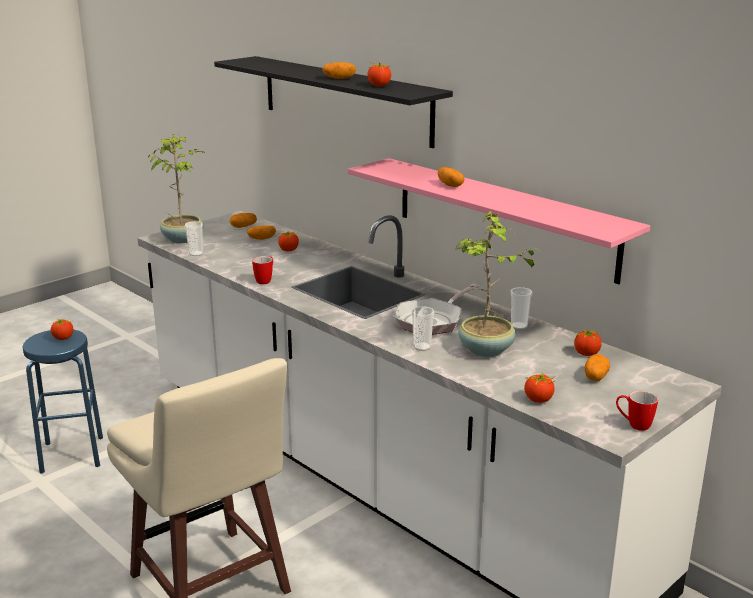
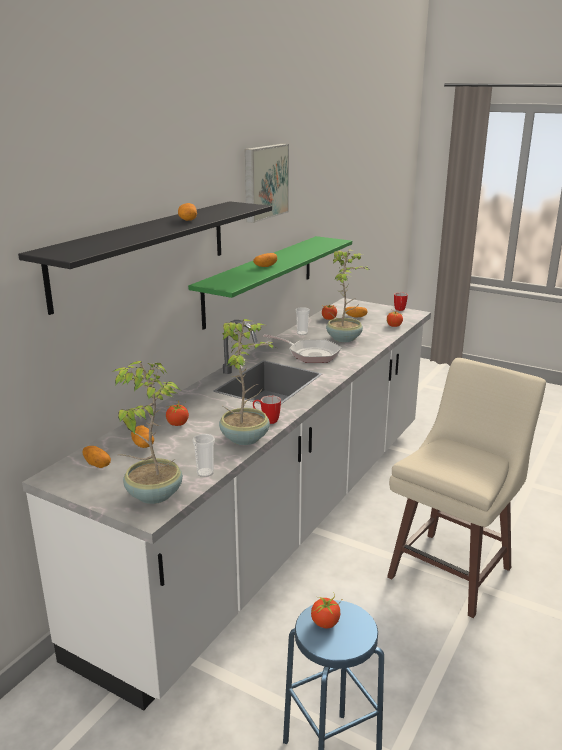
camera: 105 degrees left, 0 degrees up
pink shelf [348,158,650,284] -> green shelf [188,236,352,330]
tomato [367,62,391,86] -> none
cup [411,306,434,351] -> none
none -> potted plant [219,319,274,445]
none -> picture [245,144,289,223]

